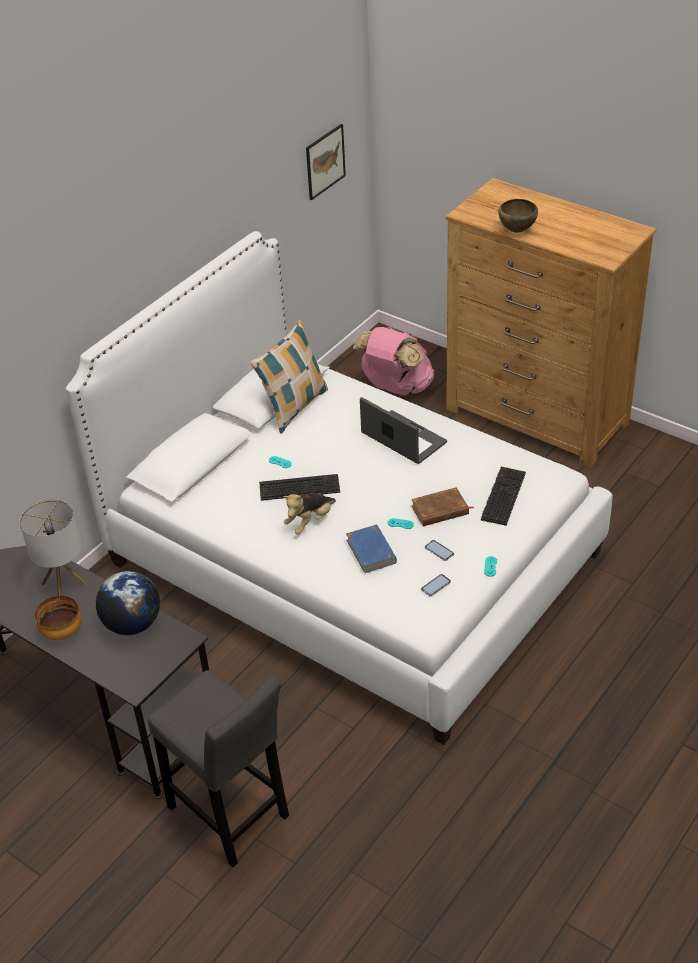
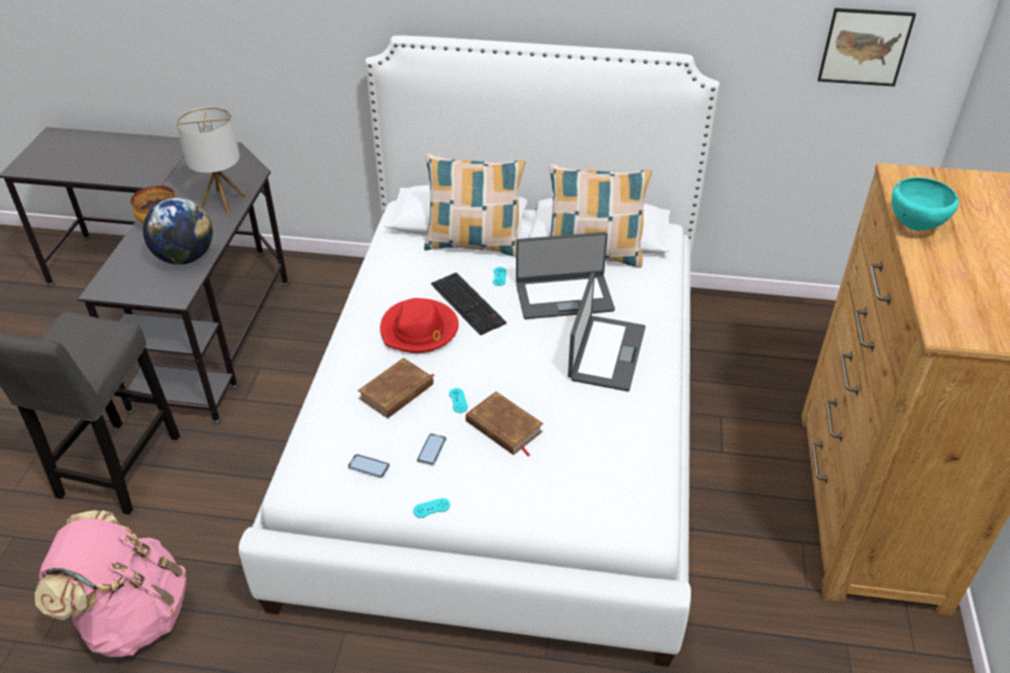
camera: 60 degrees right, 0 degrees up
plush toy [283,493,336,534] -> red hat [380,298,459,353]
blue book [346,524,397,573] -> brown book [358,358,435,419]
pink backpack [353,327,435,396] -> pink backpack moved to [35,510,186,657]
keyboard [481,467,526,526] -> none
brown bowl [498,199,538,233] -> turquoise bowl [891,177,959,231]
none -> pillow [424,153,525,257]
none -> laptop [516,232,615,319]

